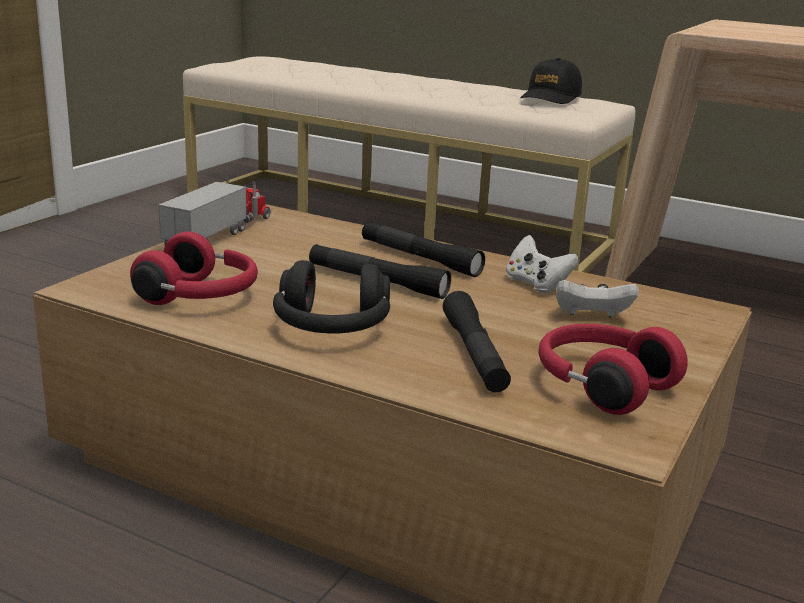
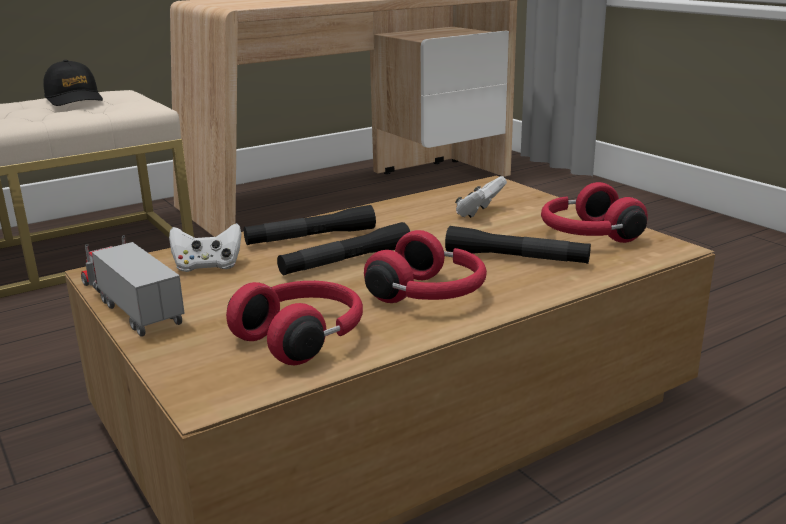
camera: 60 degrees left, 0 degrees up
black headphones [273,260,390,333] -> red headphones [364,230,487,303]
white game controller [506,235,579,293] -> white game controller moved to [169,223,242,272]

